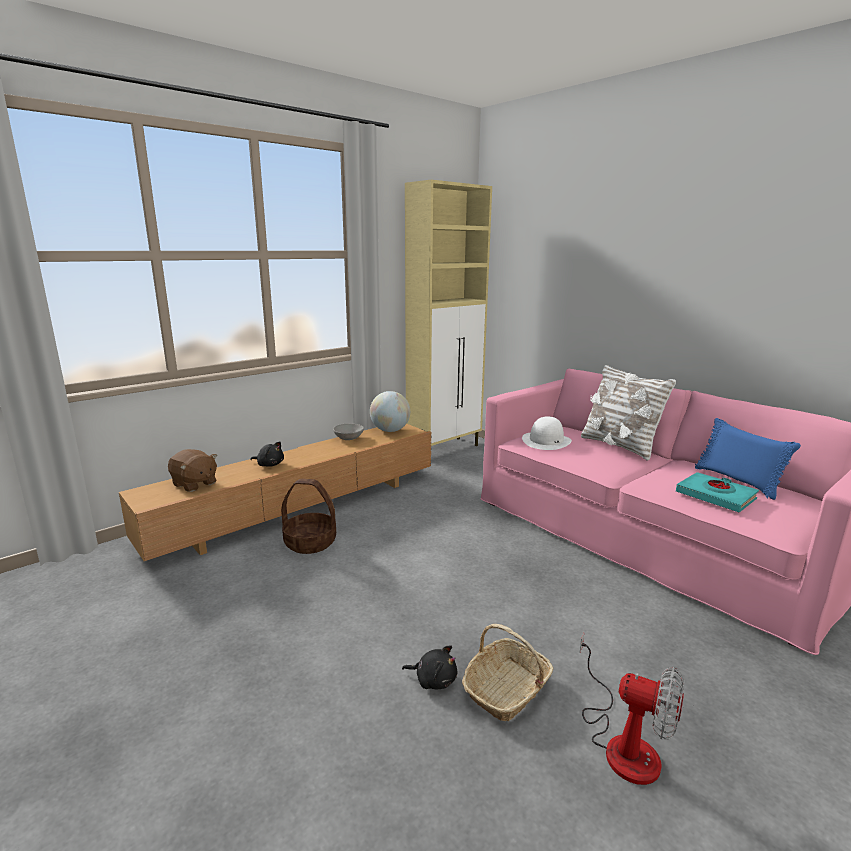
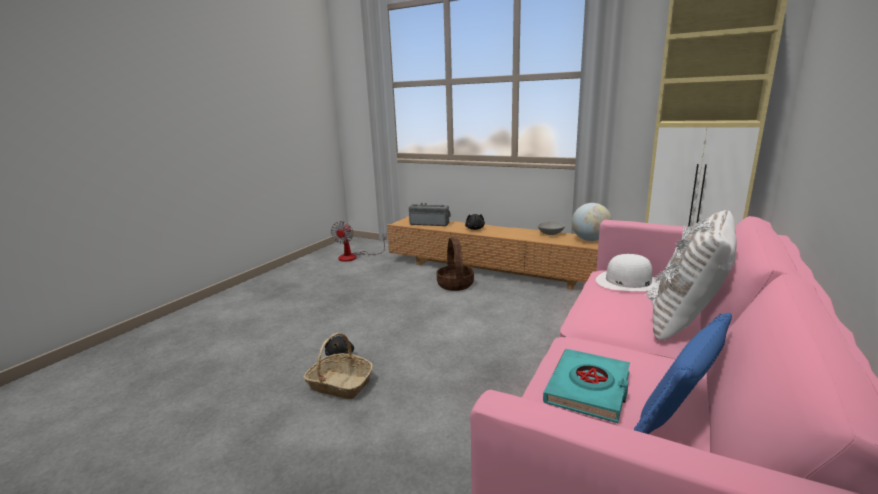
camera: 70 degrees right, 0 degrees up
brown plush toy [168,449,217,492] -> radio [409,203,451,226]
fan [580,633,684,785] -> fan moved to [331,221,387,262]

